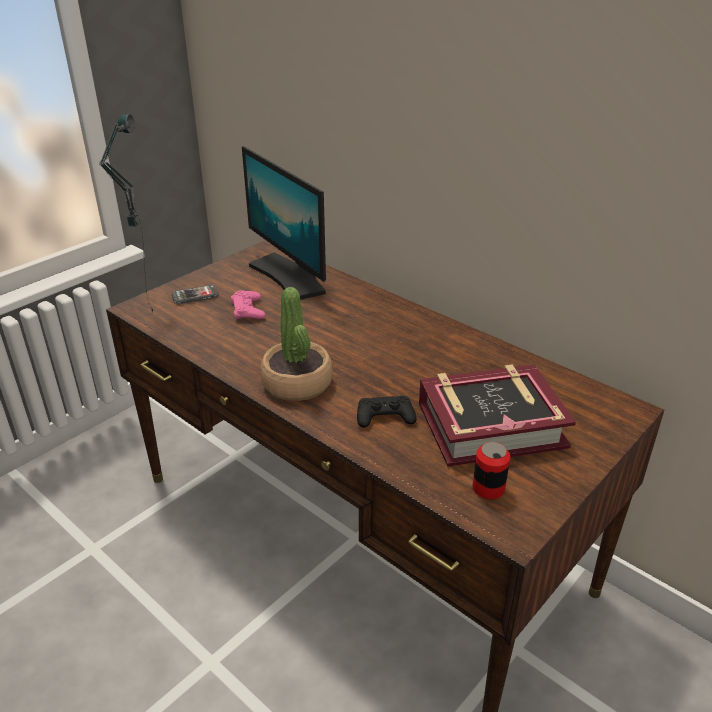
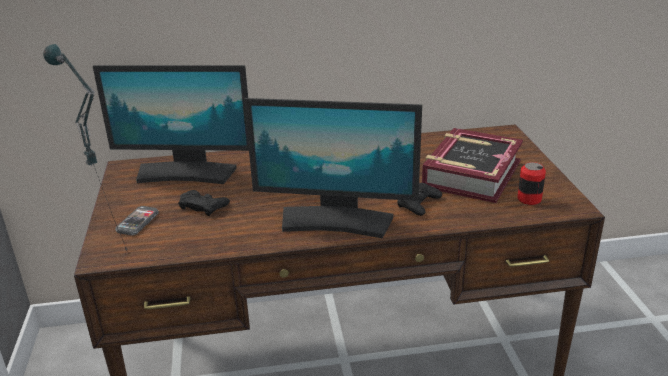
camera: 50 degrees left, 5 degrees down
pink game controller [231,290,266,320] -> black game controller [178,190,230,216]
potted plant [261,287,333,401] -> monitor [244,98,422,238]

